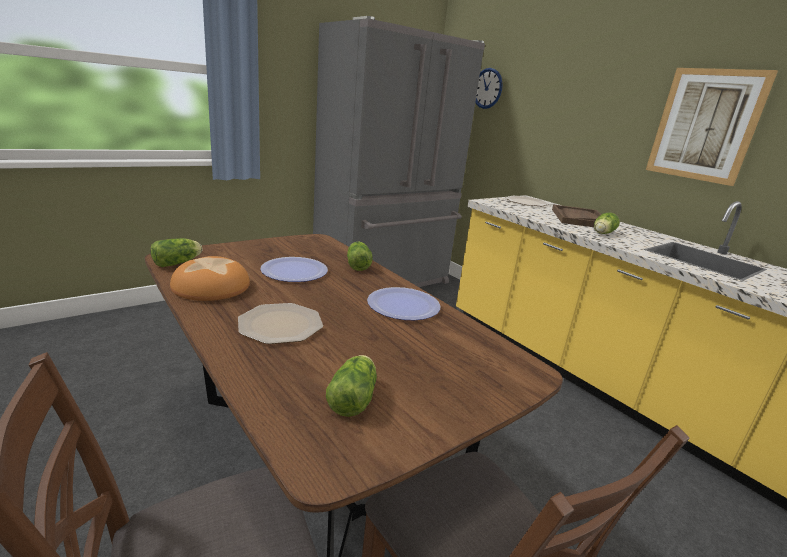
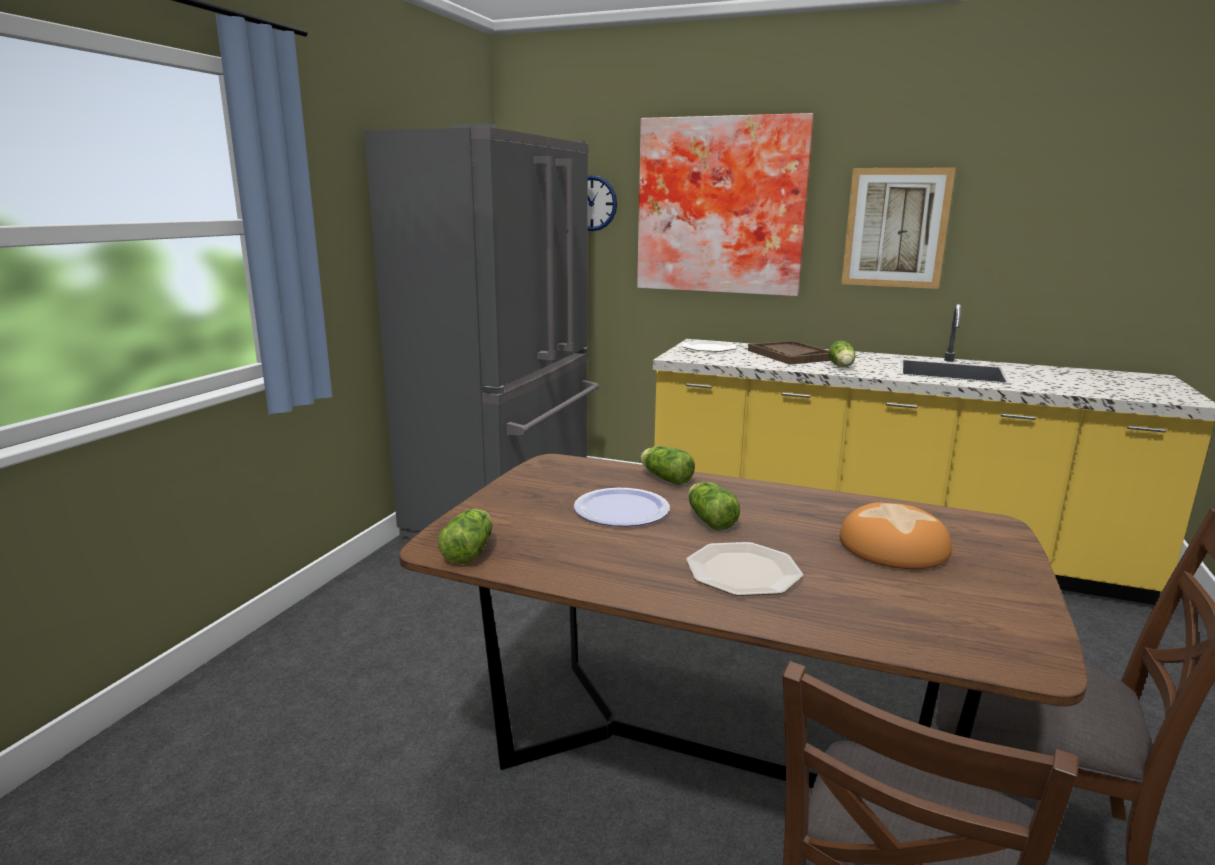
camera: 30 degrees left, 5 degrees down
bread [170,256,250,301] -> bread moved to [840,502,952,569]
lettuce [326,355,377,417] -> lettuce moved to [688,482,740,530]
plate [367,287,440,320] -> none
none -> picture [637,113,814,296]

